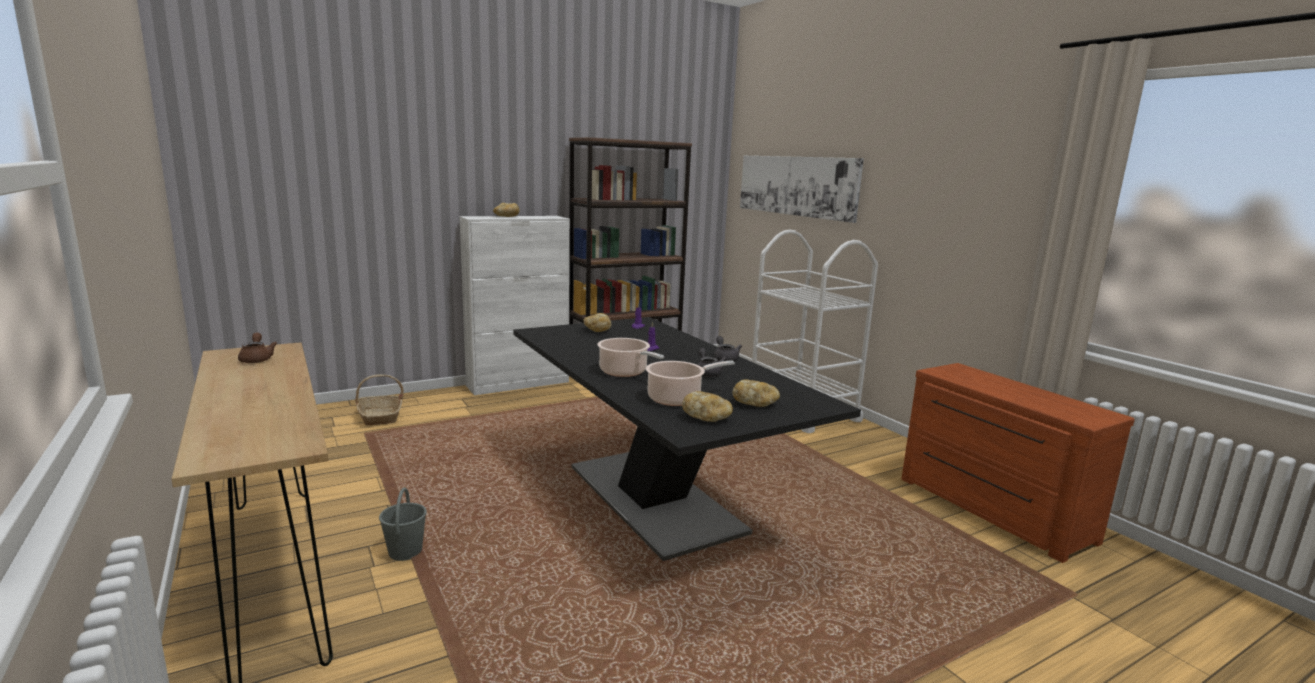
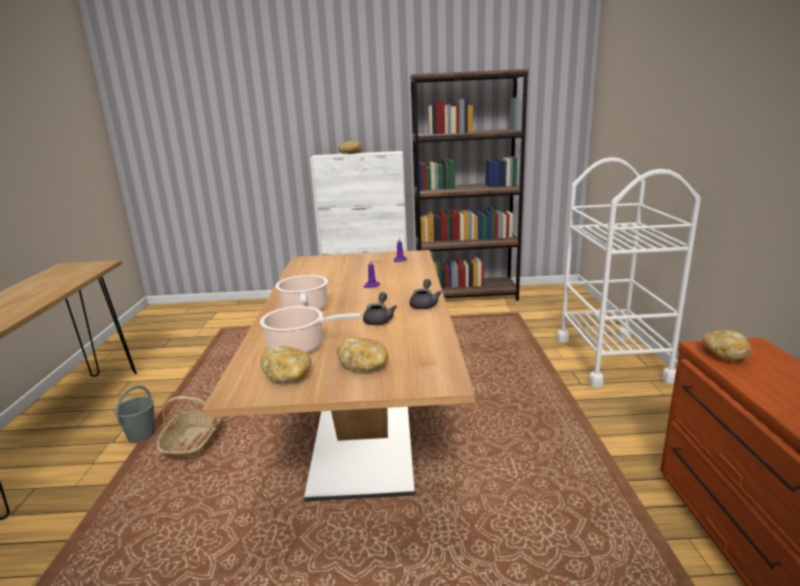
camera: 30 degrees right, 5 degrees up
brown teapot [238,333,277,363] -> none
basket [355,374,404,425] -> basket moved to [157,396,223,460]
black dining table [513,317,861,561] -> beige dining table [202,250,475,501]
bread [583,313,611,332] -> bread moved to [702,330,751,361]
picture [740,156,864,223] -> none

